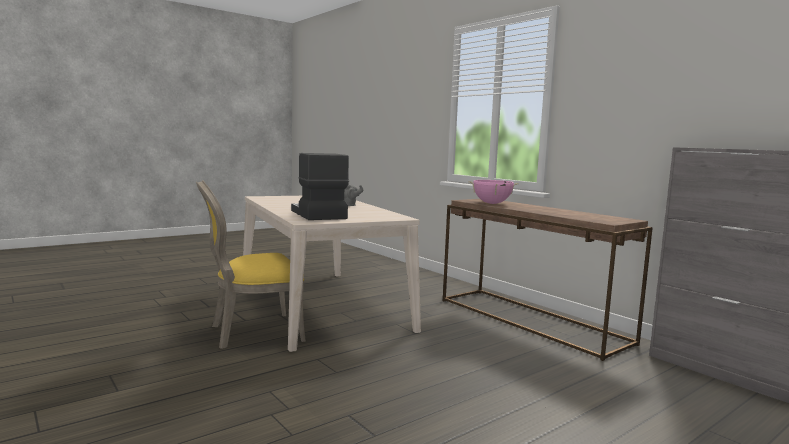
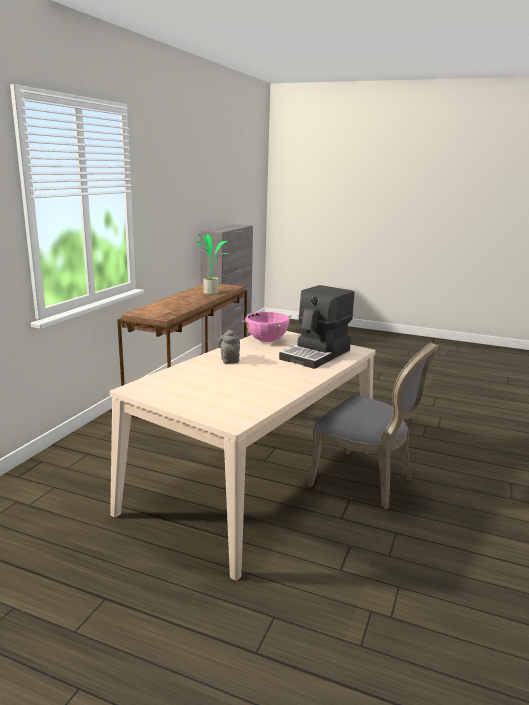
camera: 120 degrees left, 10 degrees up
yellow chair [196,180,306,349] -> grey chair [308,342,439,509]
pink cooking pot [469,180,519,204] -> pink cooking pot moved to [242,312,292,342]
none -> potted plant [197,234,228,295]

